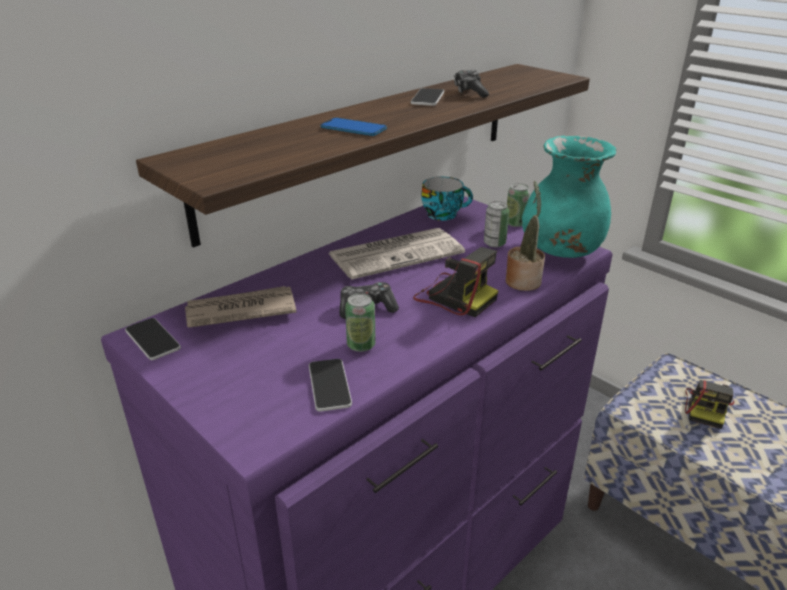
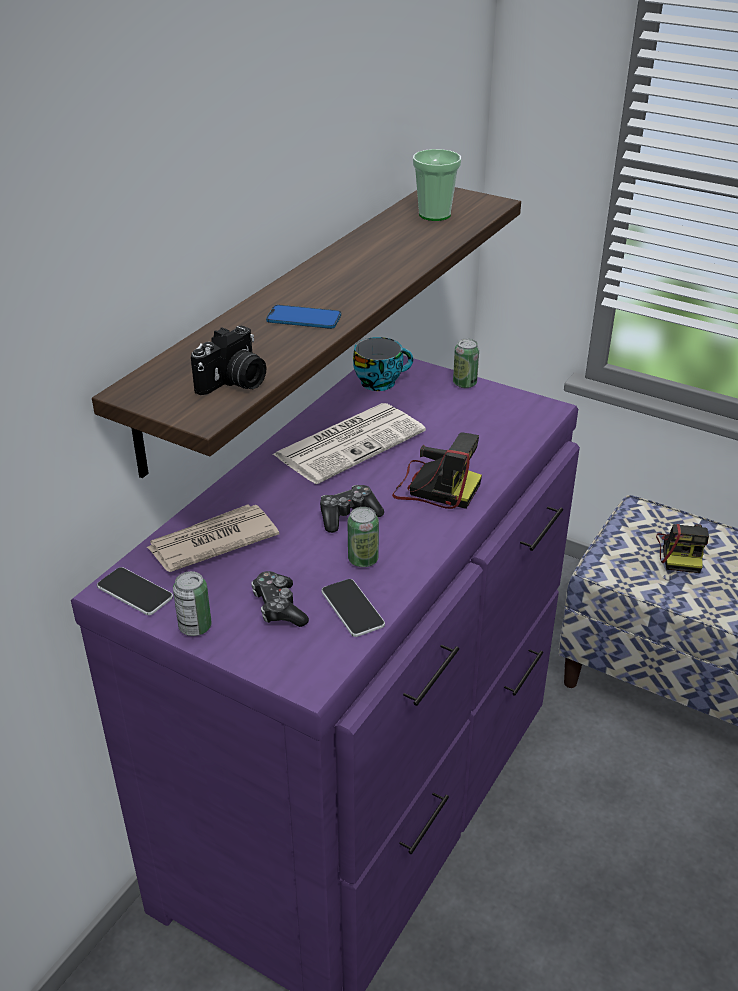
camera: 15 degrees left, 5 degrees up
phone [410,88,444,106] -> none
game controller [454,70,489,98] -> game controller moved to [251,571,309,627]
can [484,201,509,247] -> can moved to [173,571,212,636]
potted plant [505,181,545,291] -> none
turquoise vase [522,136,616,258] -> none
none -> camera [191,326,266,395]
none -> cup [413,149,461,221]

